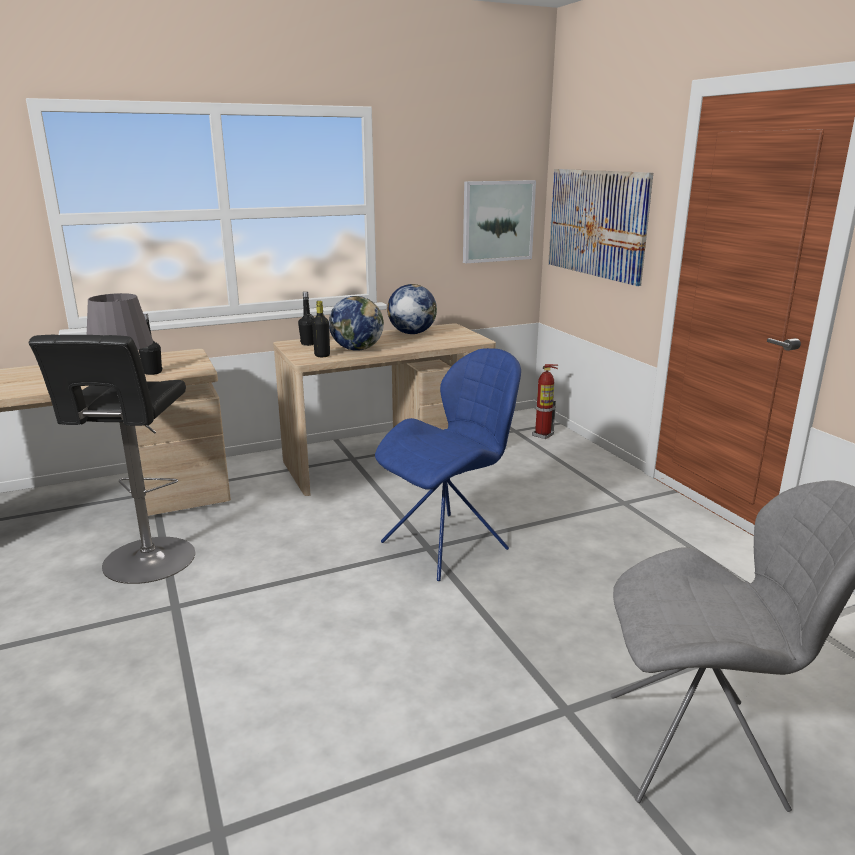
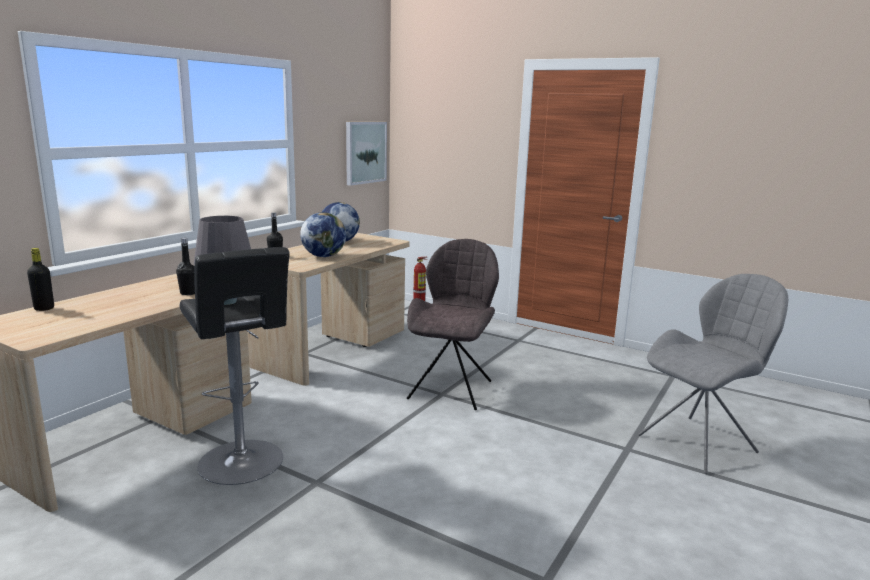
camera: 35 degrees left, 5 degrees down
black bottle [312,301,330,357] -> black bottle moved to [27,248,54,311]
blue chair [375,348,521,581] -> grey chair [407,239,499,410]
picture [548,169,653,286] -> none

